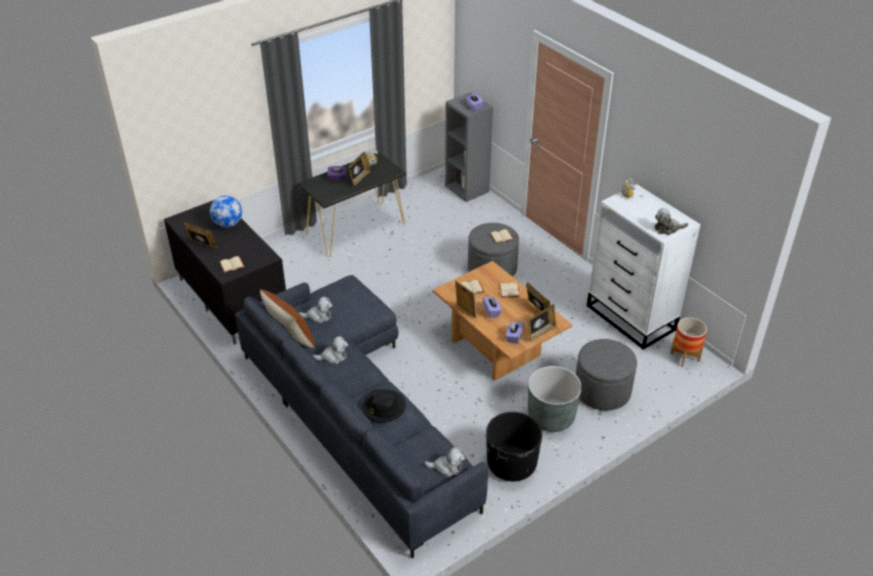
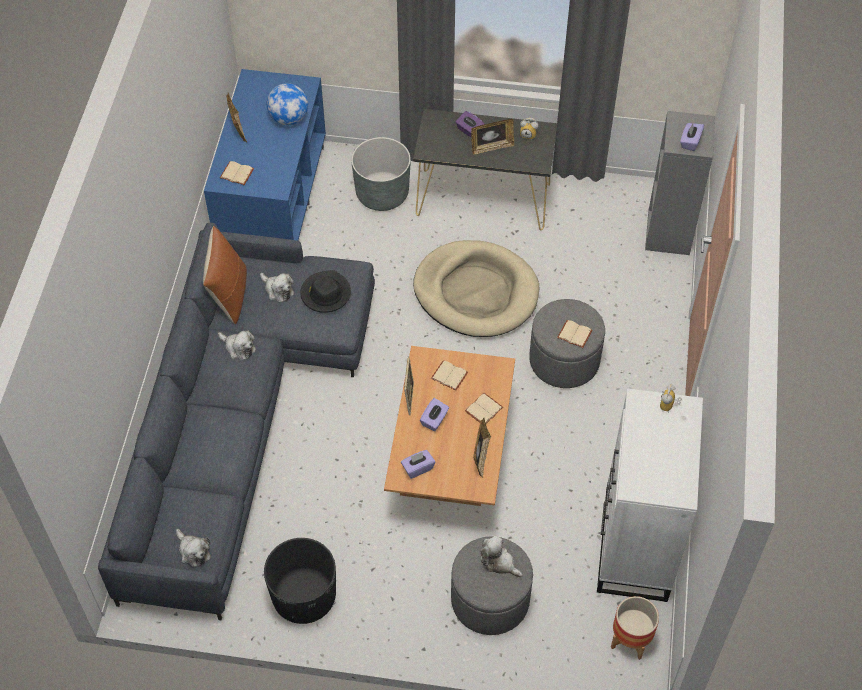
camera: 45 degrees right, 15 degrees up
black tv stand [164,200,286,345] -> blue tv stand [204,69,326,241]
black hat [362,389,406,422] -> black hat moved to [300,270,351,313]
picture frame [528,304,557,342] -> none
grey planter [528,366,582,432] -> grey planter moved to [351,137,411,211]
plush toy [654,208,688,235] -> plush toy moved to [480,536,523,578]
none -> beige dog bed [413,240,539,337]

